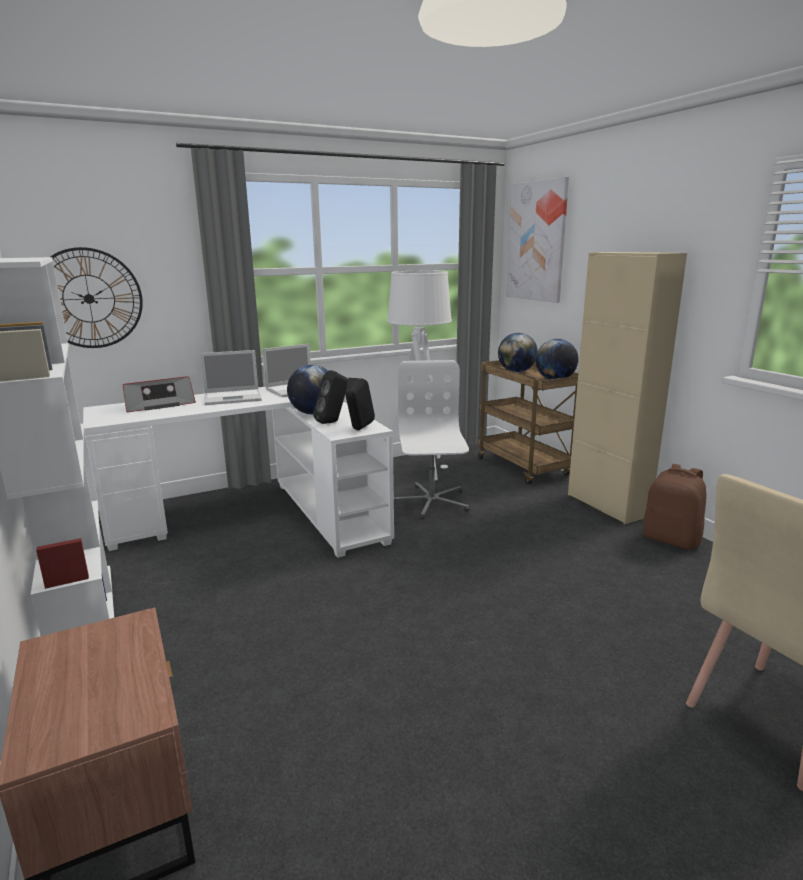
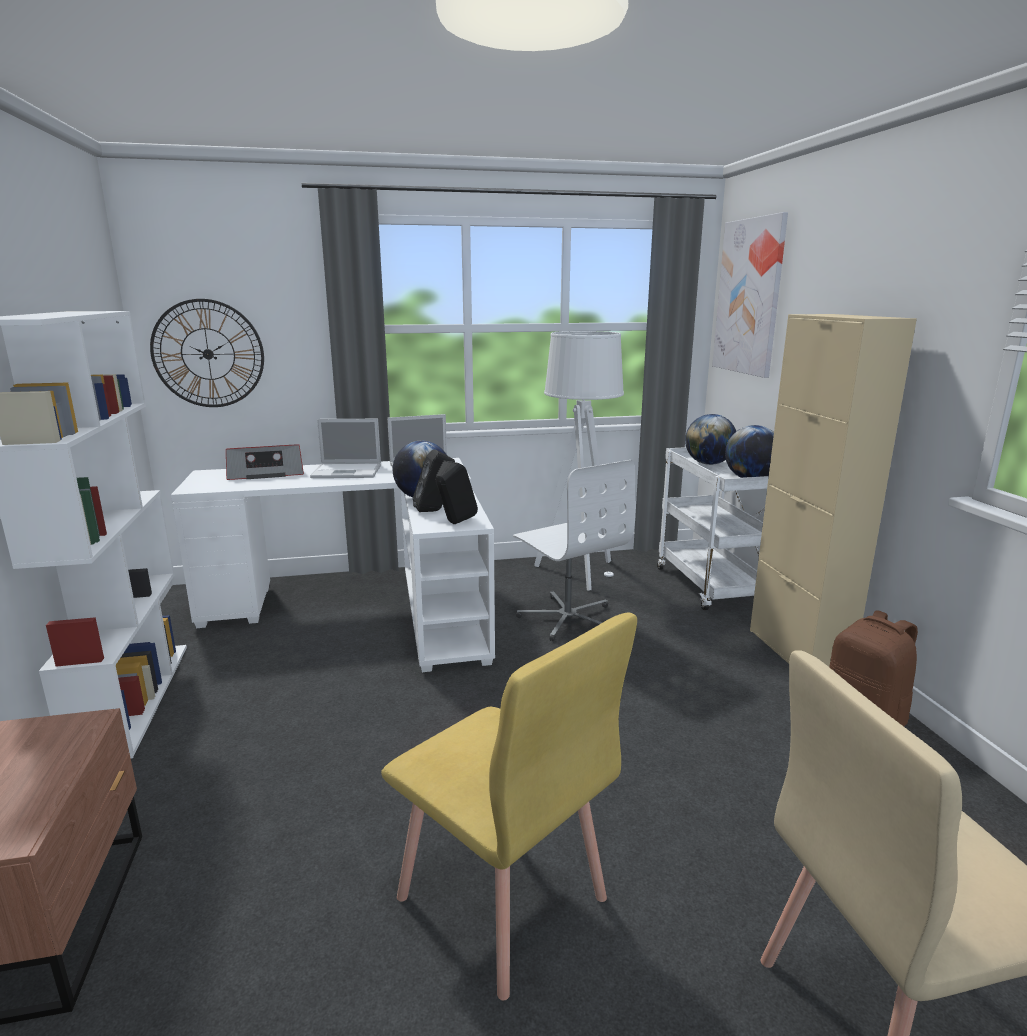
camera: 15 degrees right, 0 degrees up
white office chair [394,360,469,520] -> white office chair turned 135 degrees clockwise [513,460,635,641]
brown cart [478,360,578,485] -> white cart [657,447,769,610]
none -> yellow chair [381,613,637,1000]

